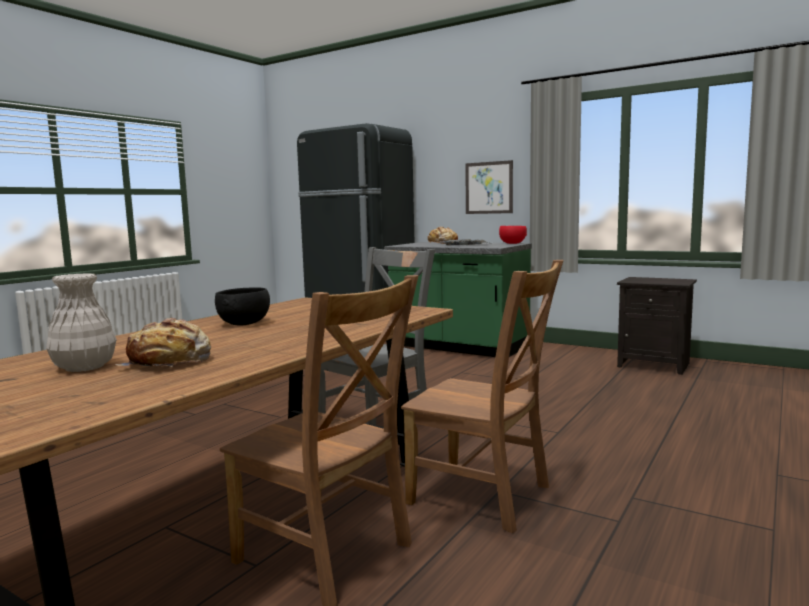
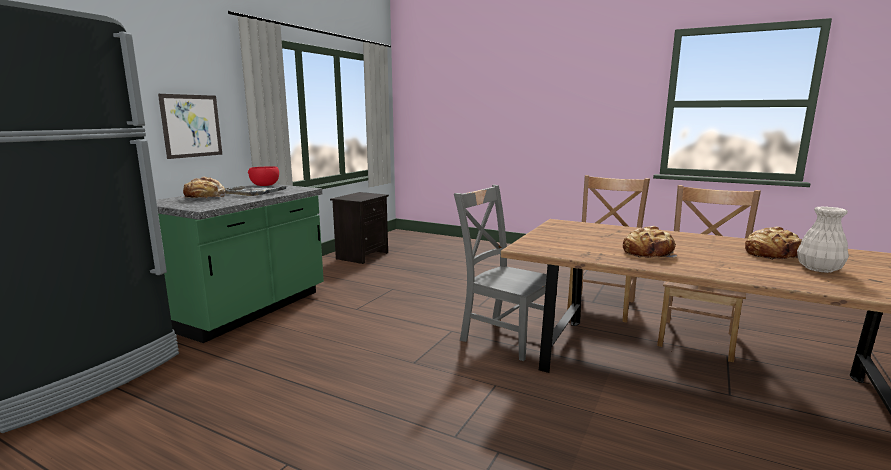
camera: 95 degrees left, 5 degrees up
black bowl [215,287,270,325] -> bread [623,226,677,258]

